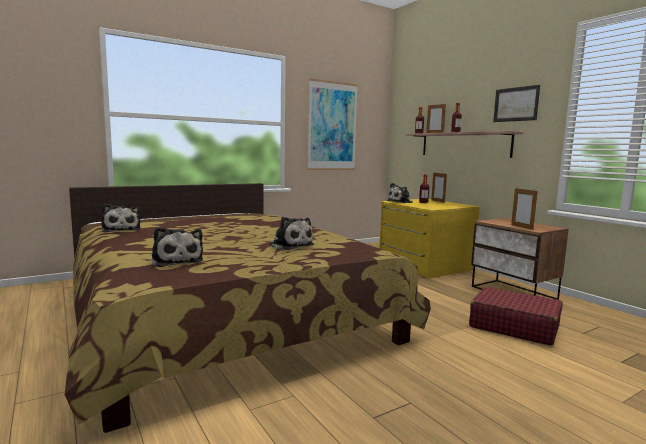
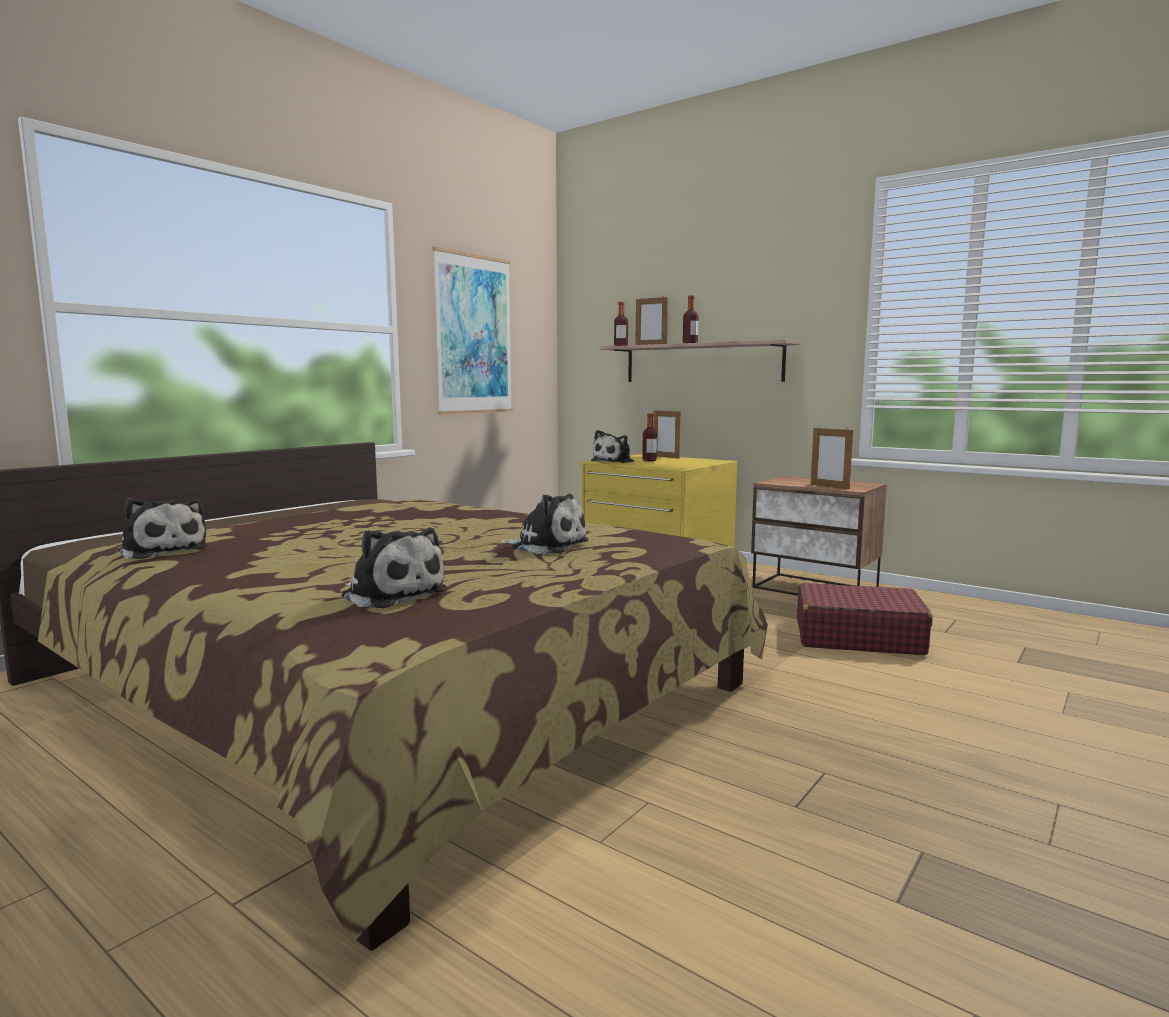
camera: 20 degrees left, 0 degrees up
picture [493,85,540,122] -> none

